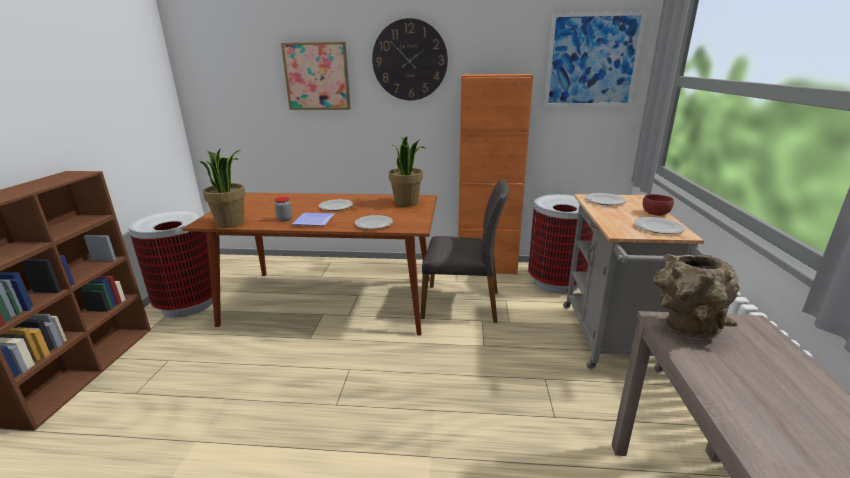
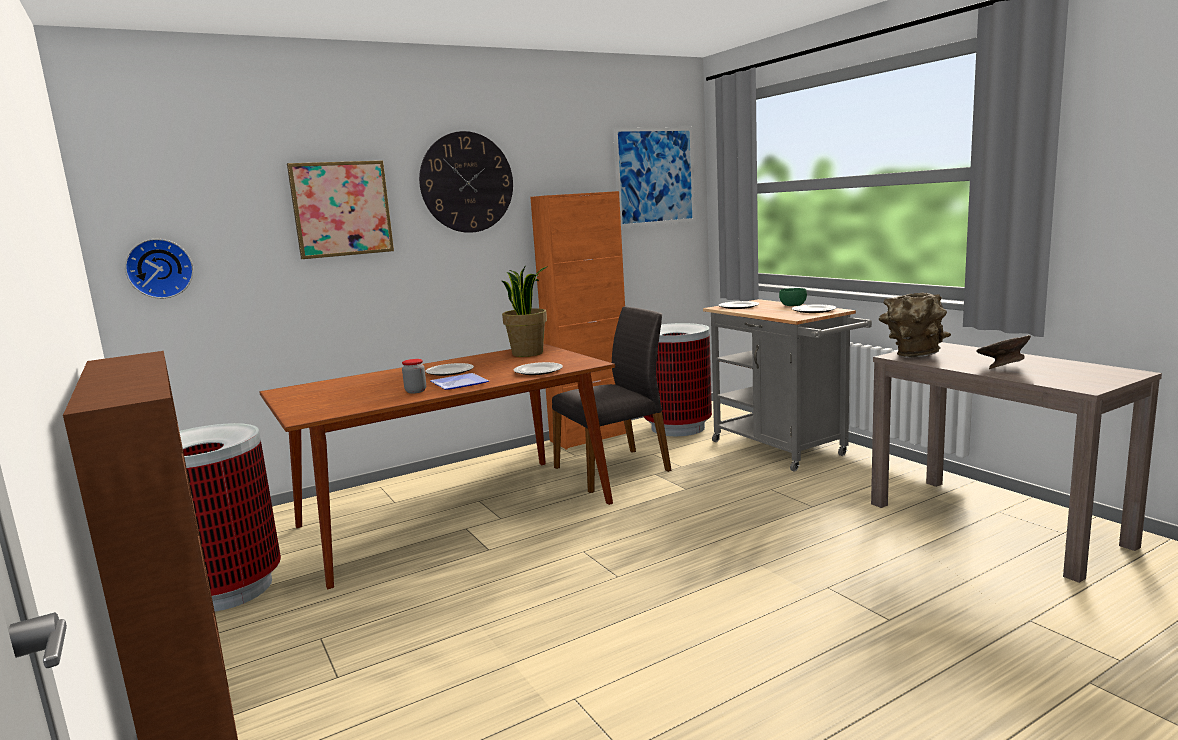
camera: 35 degrees left, 10 degrees down
potted plant [199,149,246,228] -> none
red bowl [643,194,674,216] -> green bowl [779,288,807,306]
none -> wall clock [125,239,194,299]
none -> grey bowl [976,335,1031,369]

